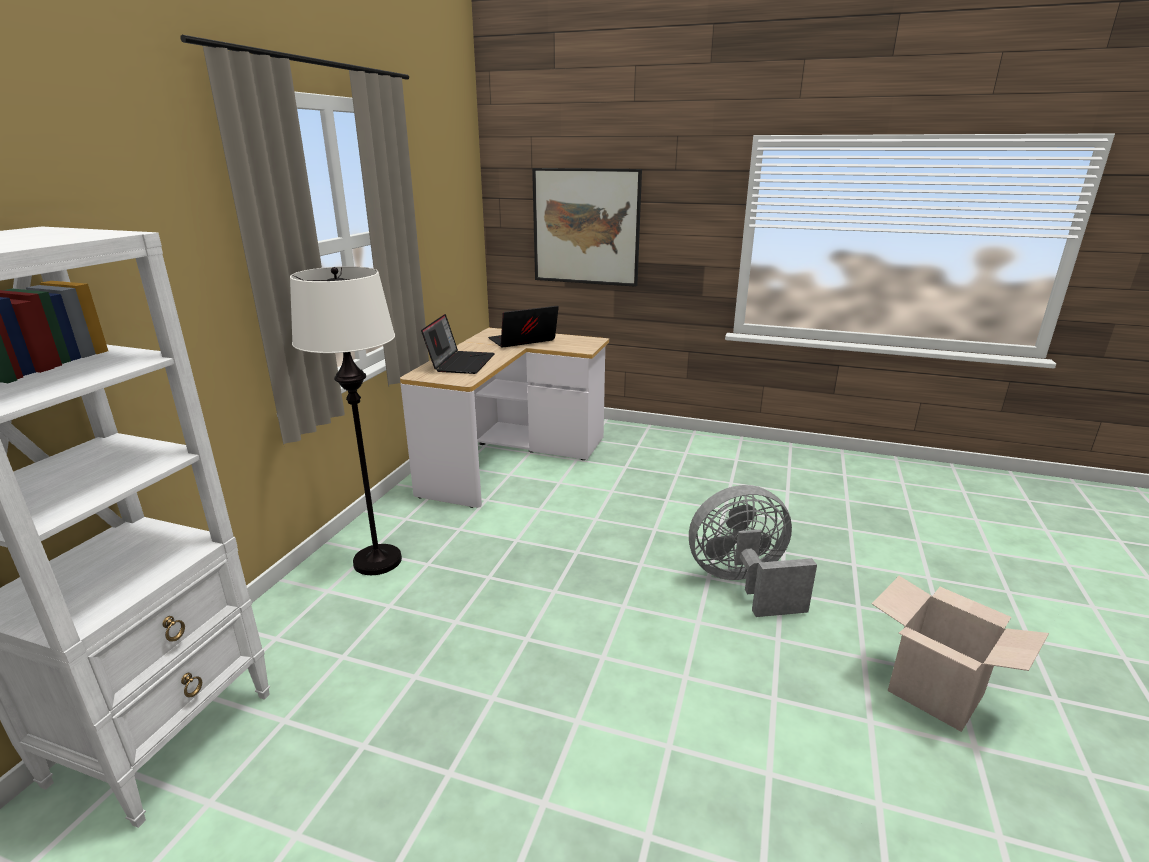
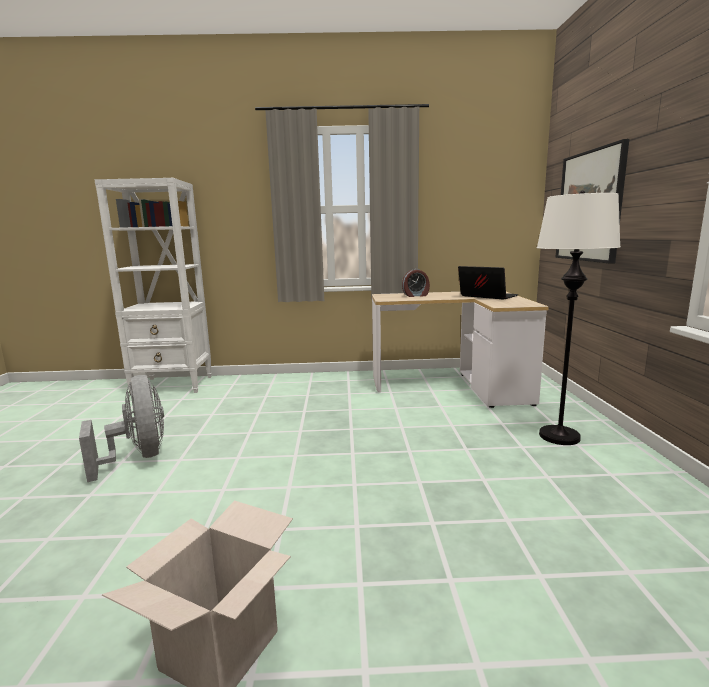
camera: 70 degrees right, 10 degrees down
white floor lamp [290,266,402,575] -> white floor lamp moved to [537,191,620,445]
laptop [421,314,495,374] -> alarm clock [402,269,430,297]
grey fan [689,485,817,617] -> grey fan moved to [79,375,164,482]

